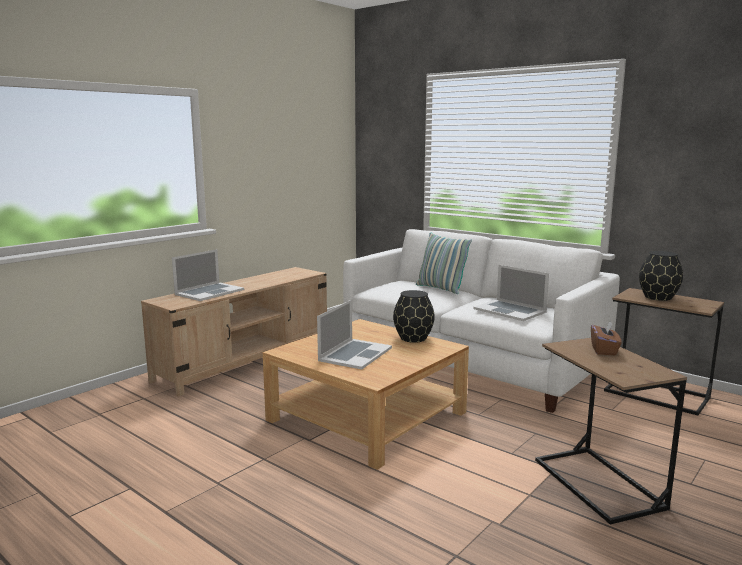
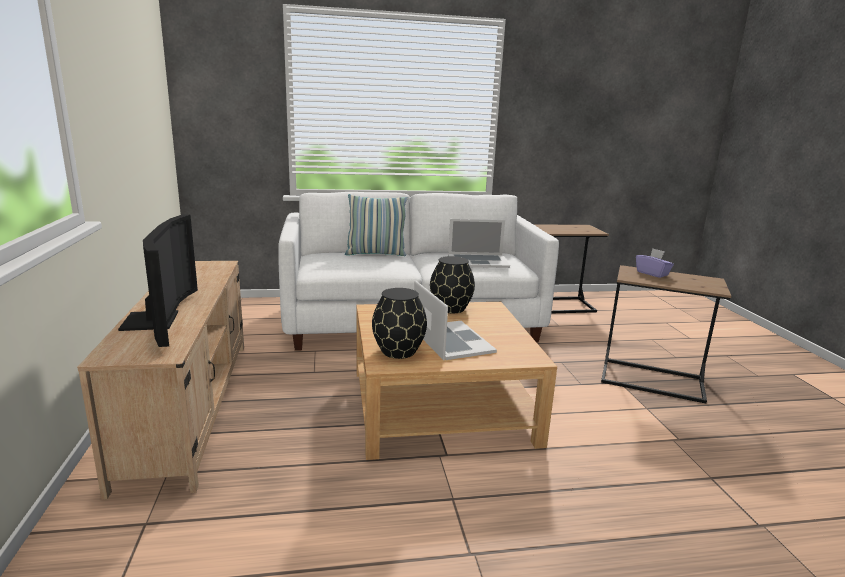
camera: 50 degrees left, 5 degrees up
laptop [172,249,244,301] -> television [118,215,198,347]
brown tissue box [591,320,622,355] -> purple tissue box [636,249,674,278]
black vase [639,251,683,301] -> black vase moved to [372,288,427,359]

